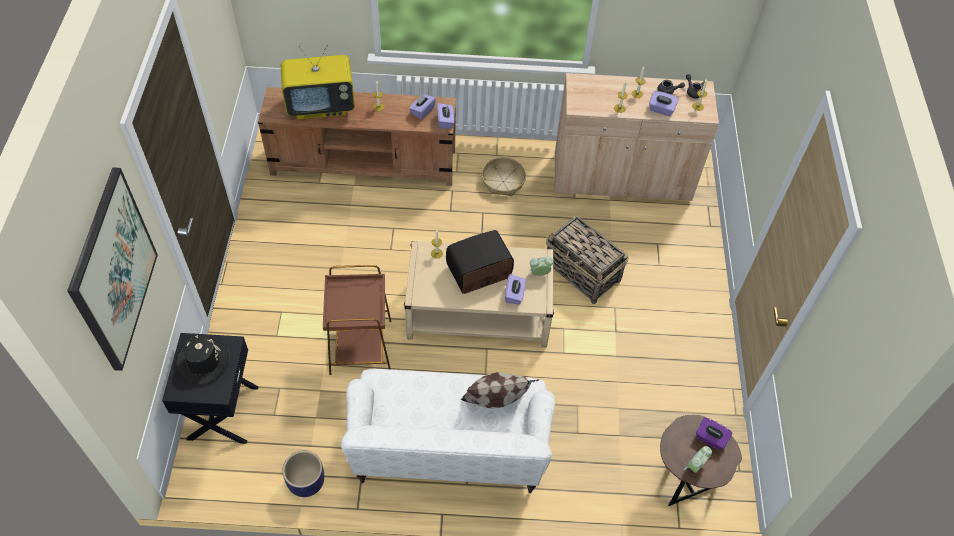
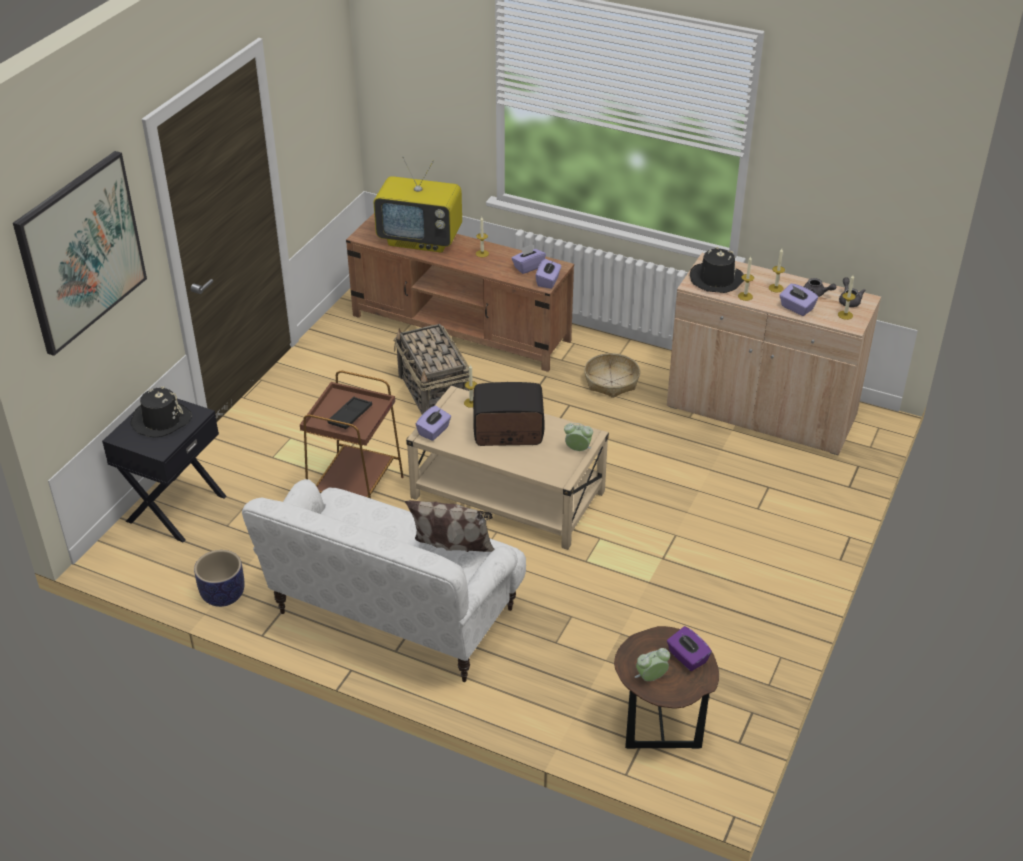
camera: 25 degrees right, 15 degrees down
purple tissue box [505,274,526,305] -> purple tissue box moved to [416,406,451,441]
basket [546,216,629,304] -> basket moved to [394,324,469,415]
none -> black tray [328,397,372,429]
none -> black hat [690,247,744,293]

